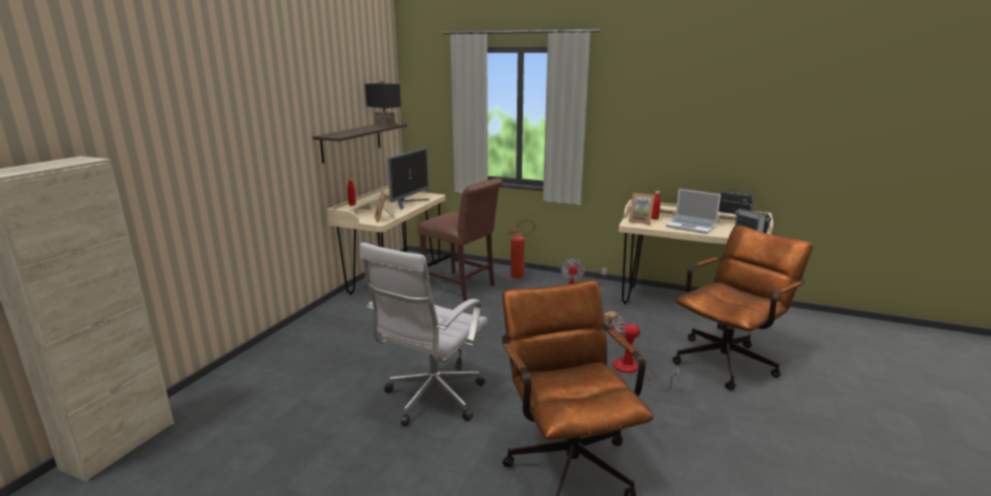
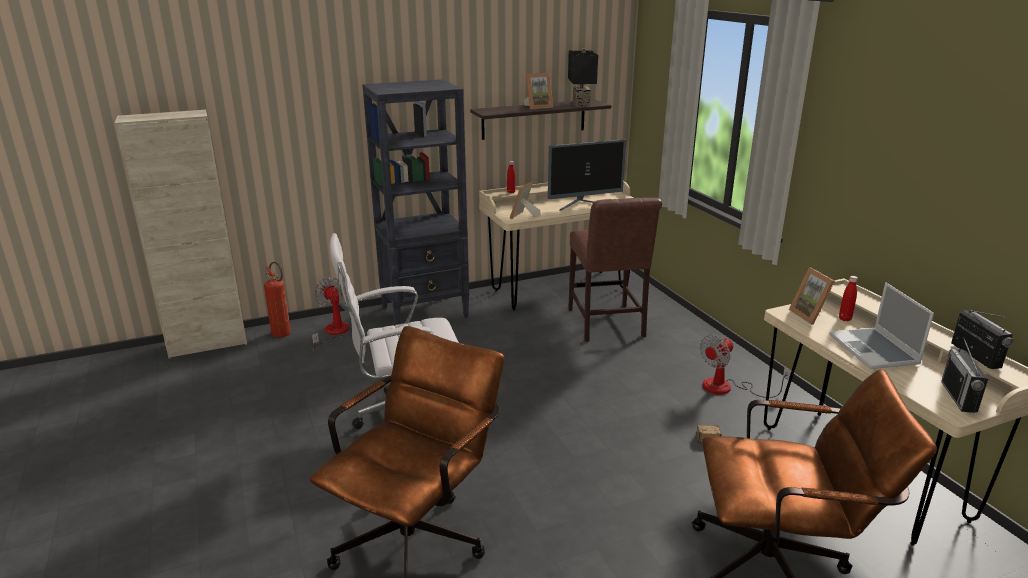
camera: 45 degrees right, 5 degrees up
fire extinguisher [508,220,535,278] -> fire extinguisher moved to [264,262,291,338]
fan [612,315,679,391] -> fan moved to [312,277,349,353]
none -> black bookcase [362,79,469,325]
none -> picture frame [524,73,553,110]

